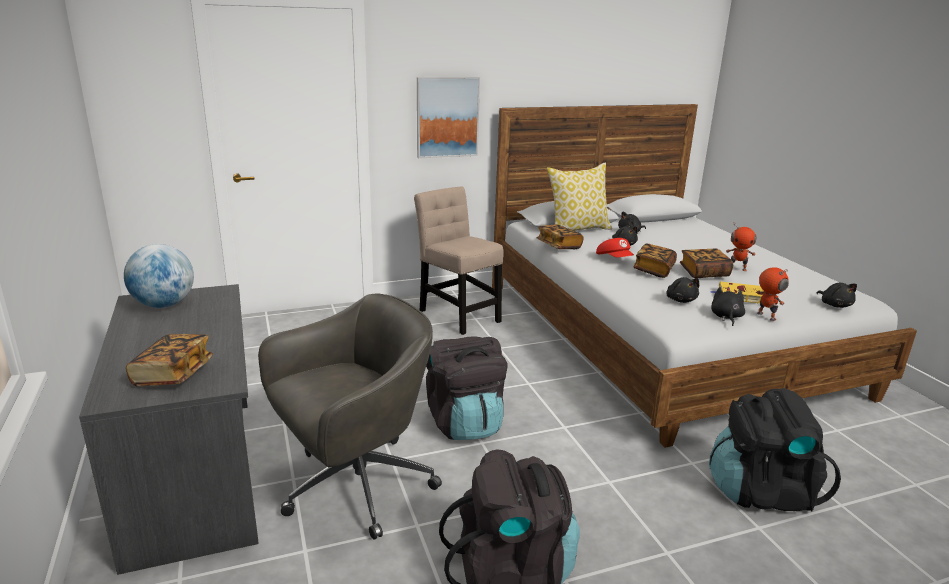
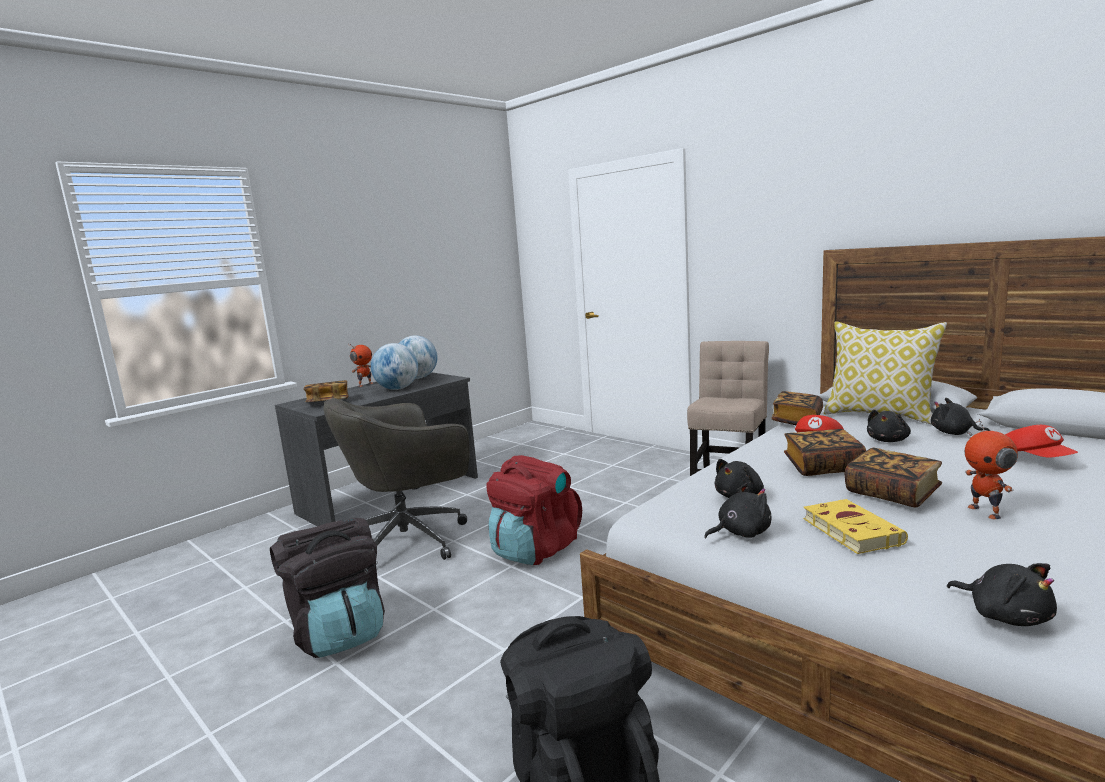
camera: 65 degrees right, 10 degrees down
grey office chair [258,294,442,540] -> grey office chair turned 120 degrees clockwise [323,398,470,560]
picture [417,77,480,158] -> none
black backpack [426,336,508,440] -> red backpack [486,455,582,565]
toy robot [756,267,789,321] -> toy robot moved to [348,343,373,387]
black plush toy [816,283,857,308] -> black plush toy turned 75 degrees counterclockwise [947,563,1057,626]
none -> globe [371,343,418,390]
none -> red cap [1005,425,1078,457]

